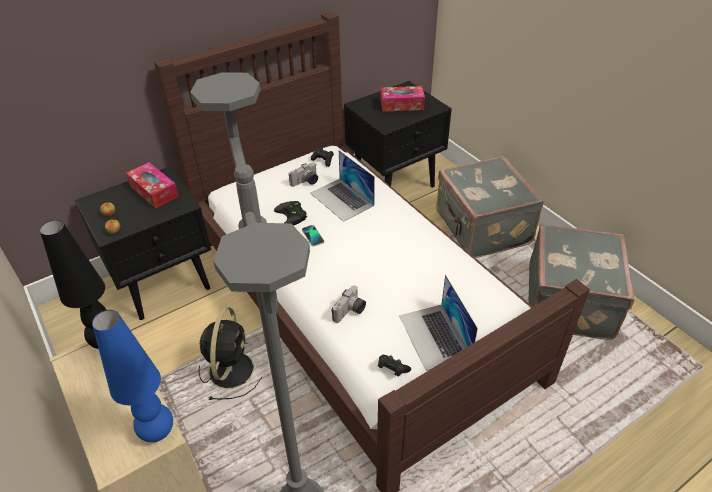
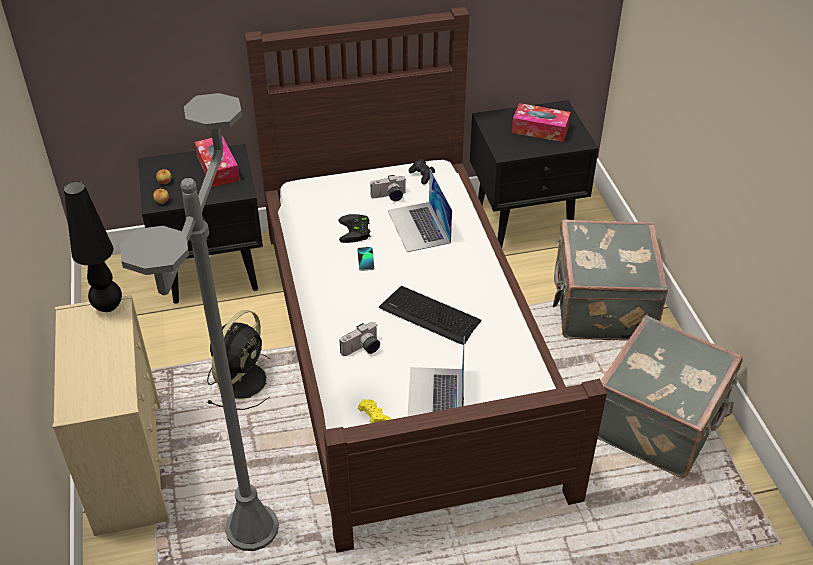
camera: 20 degrees right, 0 degrees up
blue table lamp [92,310,173,442] -> none
black game controller [378,355,411,377] -> yellow game controller [358,399,391,423]
none -> keyboard [379,286,481,345]

